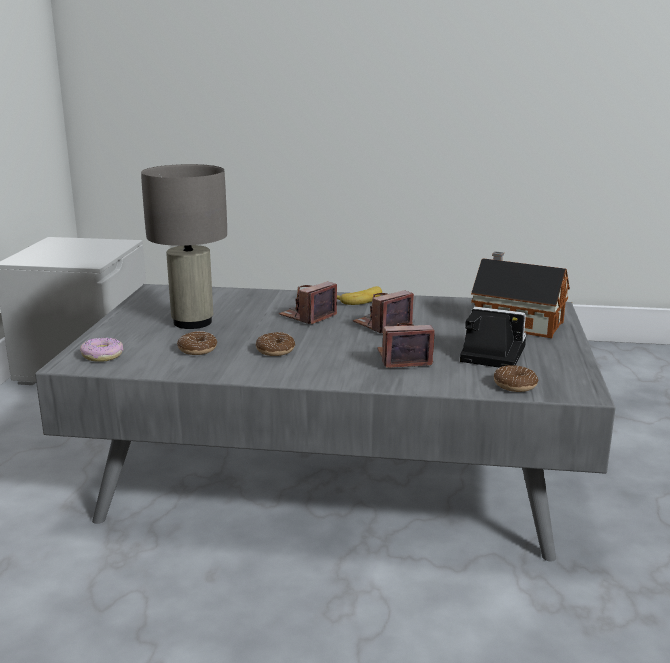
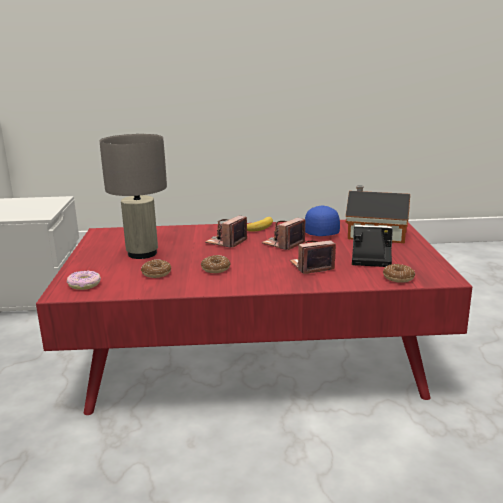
camera: 10 degrees left, 0 degrees up
grey coffee table [35,284,616,561] -> red coffee table [36,220,472,415]
none -> blue cap [305,206,340,236]

